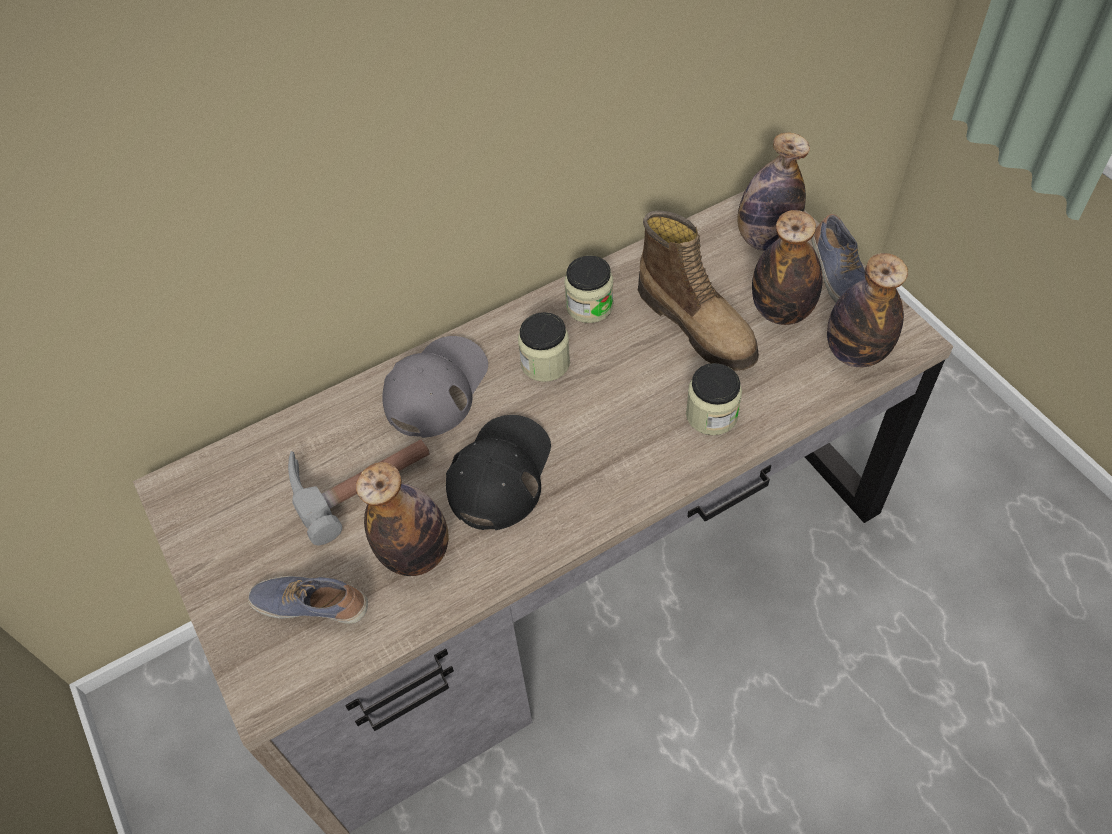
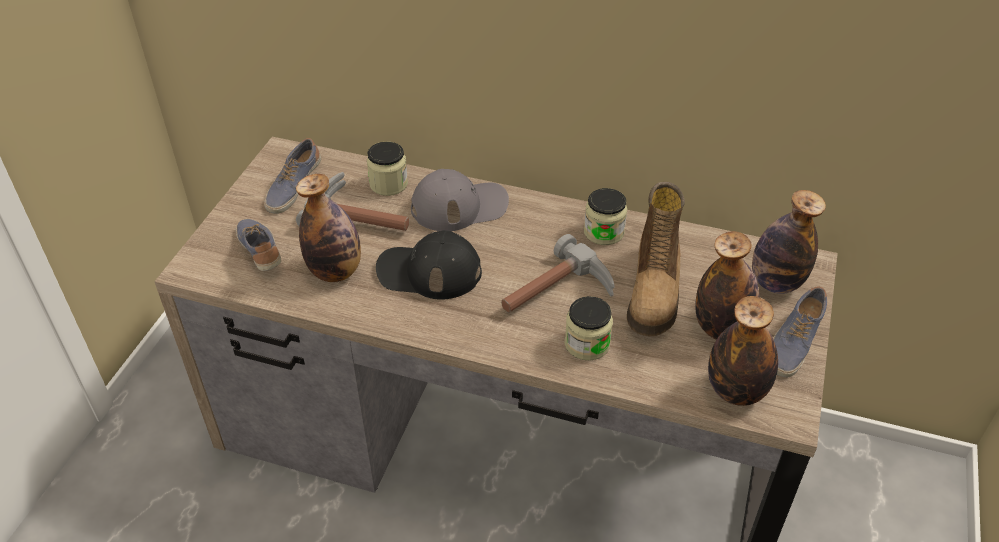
camera: 45 degrees right, 10 degrees down
black cap [446,415,551,530] -> black cap turned 150 degrees counterclockwise [376,230,482,300]
jar [518,312,570,382] -> jar moved to [367,142,408,196]
none -> shoe [264,138,321,214]
none -> hammer [501,234,615,313]

